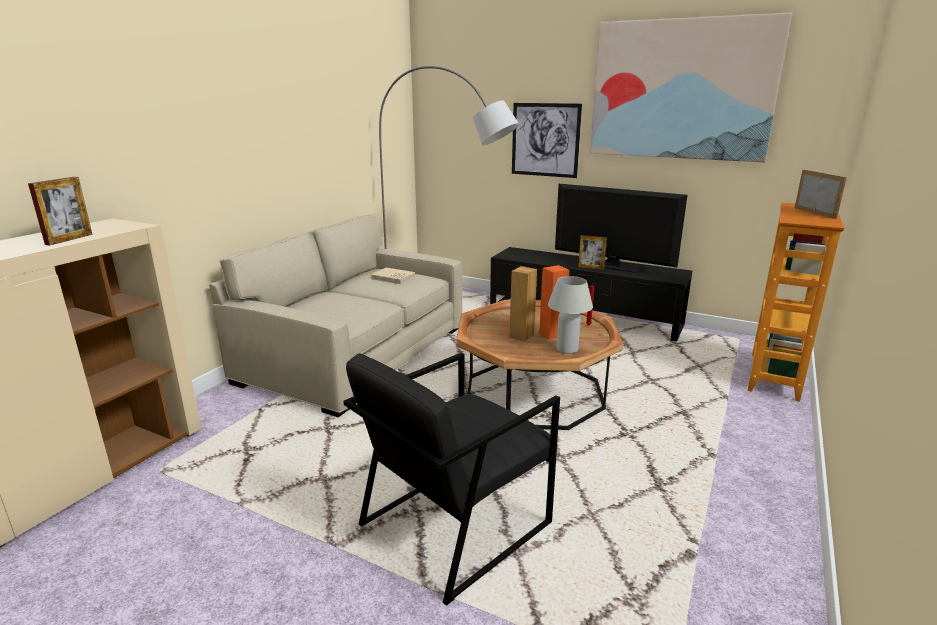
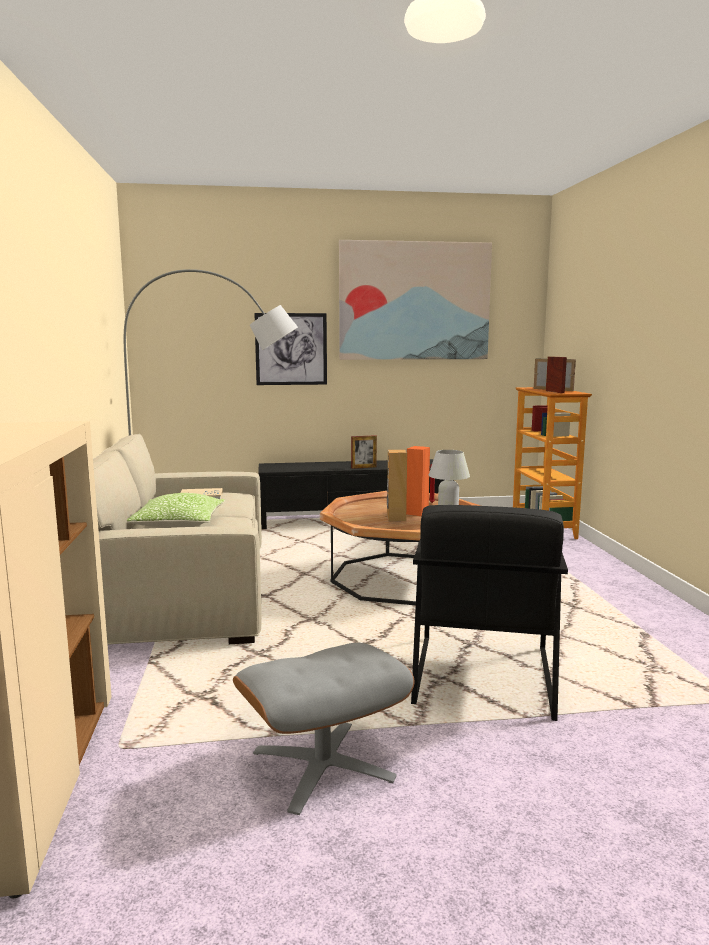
camera: 35 degrees left, 10 degrees down
picture frame [28,177,93,245] -> picture frame moved to [546,356,567,393]
television [555,184,687,273] -> none
none -> pillow [127,493,225,528]
none -> grey ottoman [233,643,414,815]

